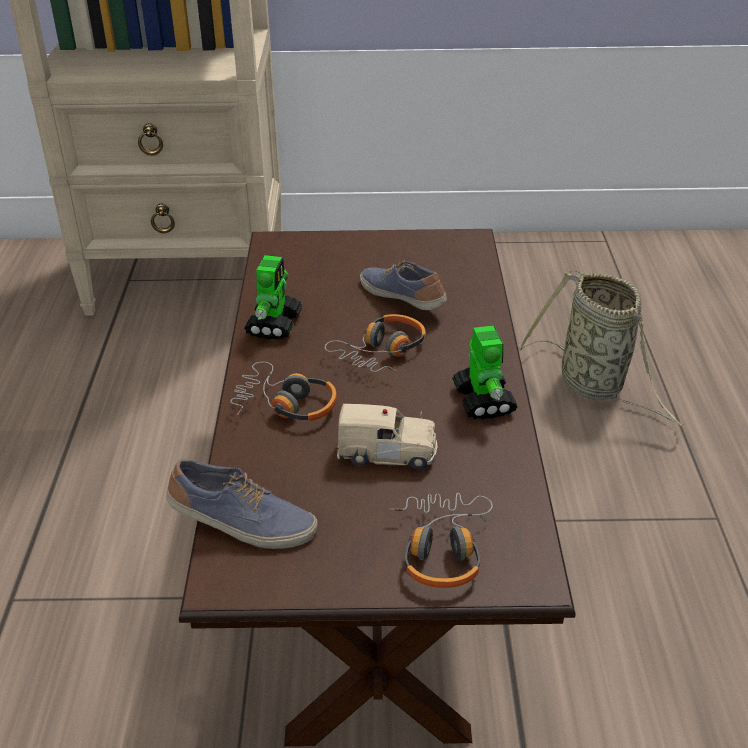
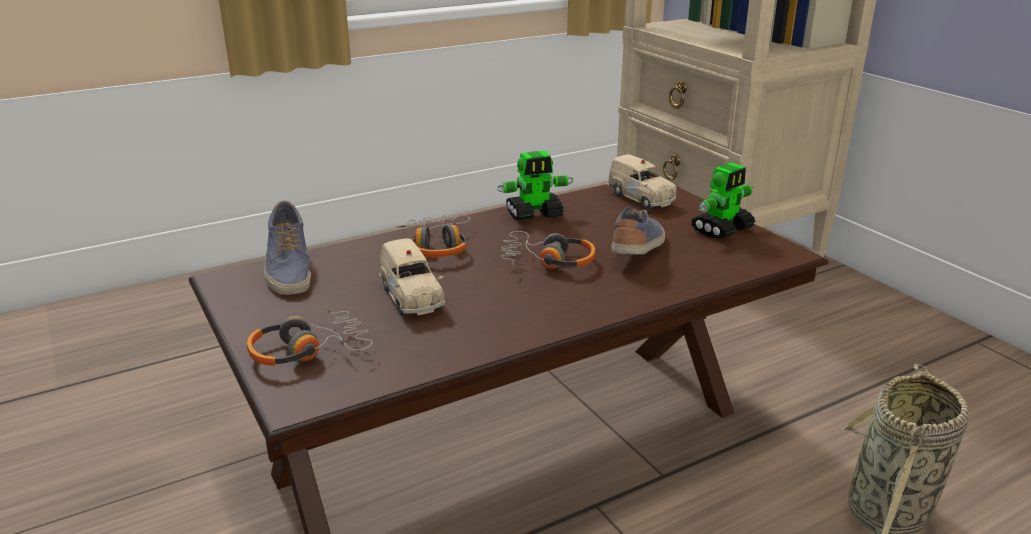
camera: 60 degrees right, 10 degrees down
toy robot [452,326,518,419] -> toy robot moved to [691,162,756,239]
none -> beige toy car [607,154,677,210]

